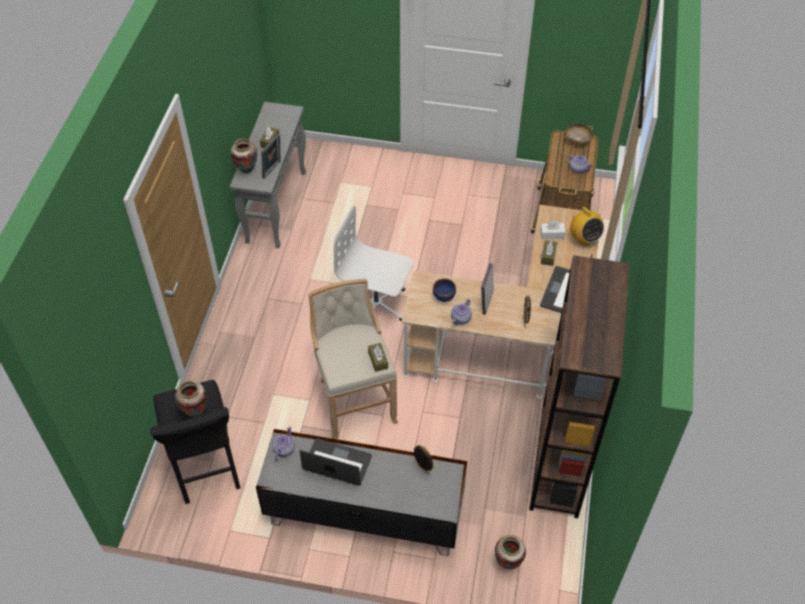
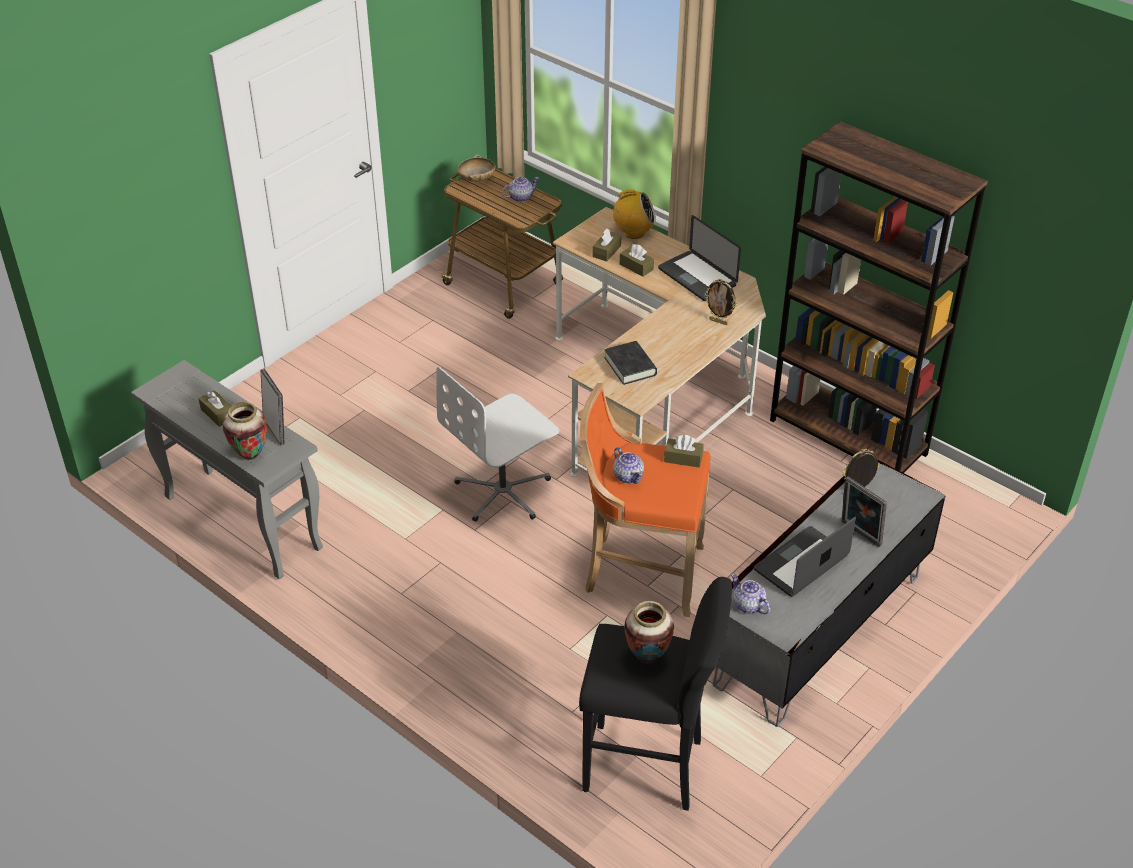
camera: 60 degrees left, 10 degrees down
beige stool [308,279,398,439] -> orange stool [580,383,711,617]
blue bowl [433,278,456,302] -> black book [604,341,657,385]
teapot [451,299,472,325] -> teapot moved to [613,447,644,484]
picture frame [481,263,494,315] -> picture frame moved to [842,477,887,547]
vase [495,535,526,570] -> none
white tissue box [540,220,566,239] -> brown tissue box [593,229,621,261]

